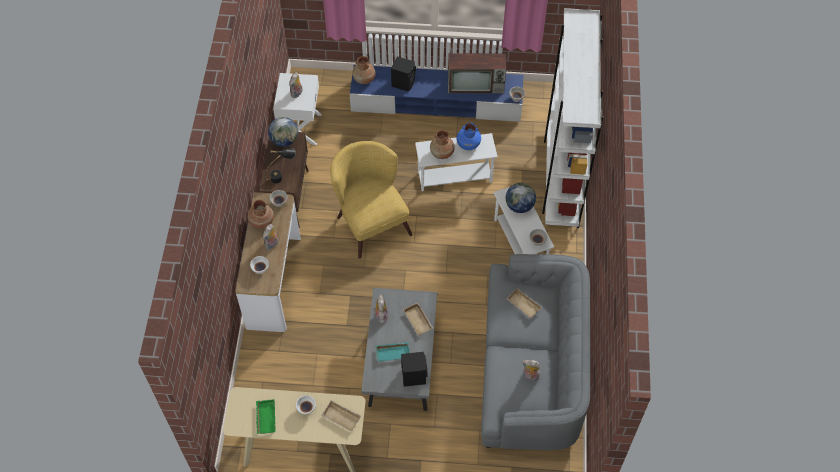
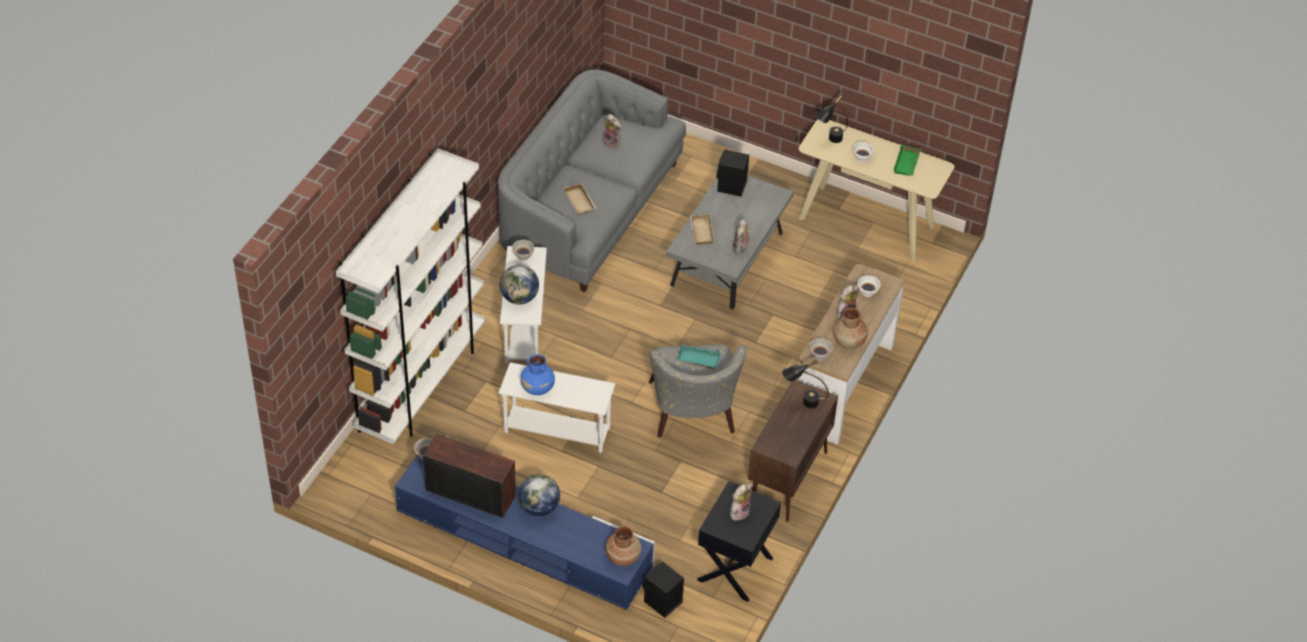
camera: 160 degrees left, 10 degrees down
globe [268,117,298,147] -> globe moved to [518,474,560,517]
white nightstand [273,73,322,145] -> black nightstand [697,481,781,602]
beige tray [321,400,361,431] -> black table lamp [816,95,848,143]
yellow armchair [330,141,412,259] -> grey armchair [649,344,747,438]
turquoise tray [375,342,410,362] -> turquoise tray moved to [676,344,721,369]
black speaker [391,57,416,92] -> black speaker moved to [643,562,684,618]
brown vase [430,130,455,159] -> none

